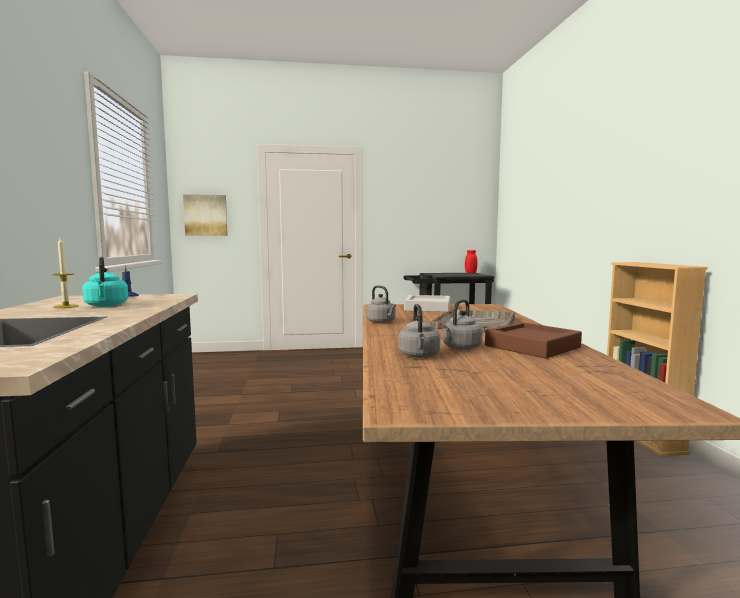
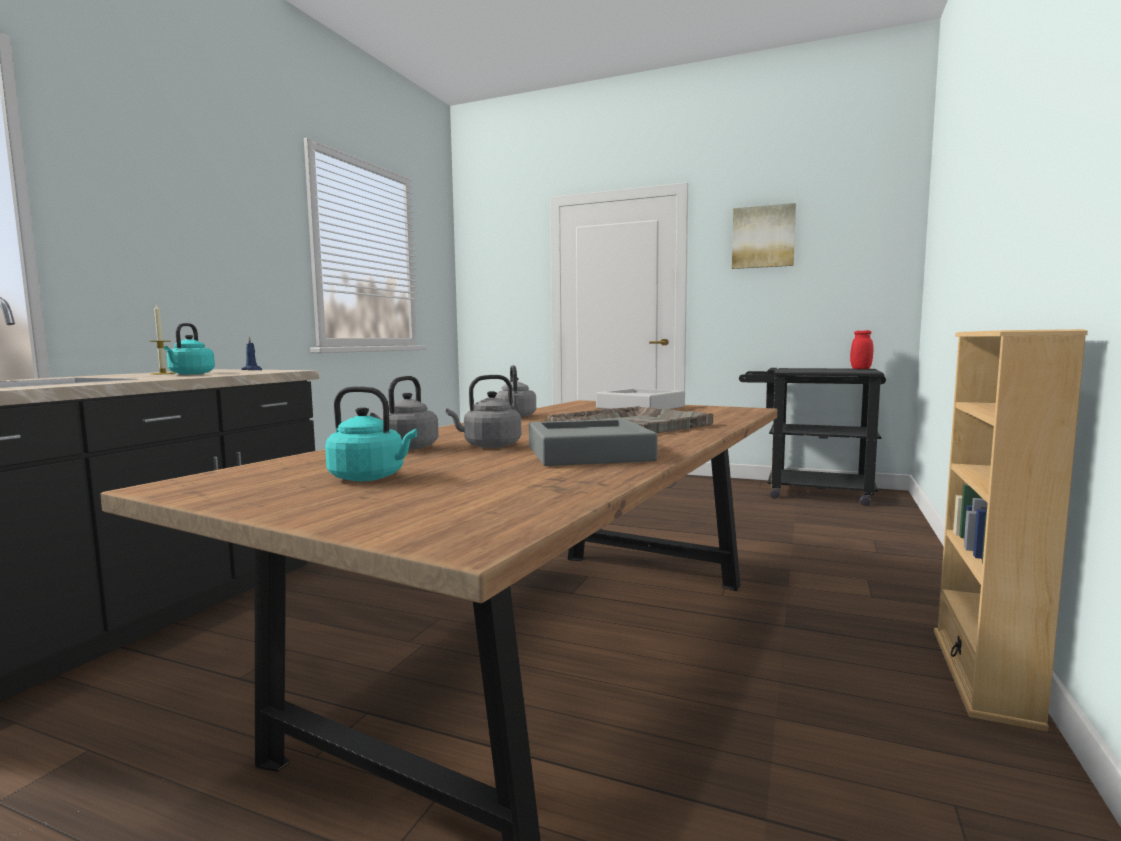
camera: 30 degrees right, 0 degrees up
picture [183,194,228,236] -> picture moved to [732,203,796,269]
brown tray [485,322,582,359] -> grey tray [529,419,658,466]
none -> turquoise kettle [325,386,417,481]

